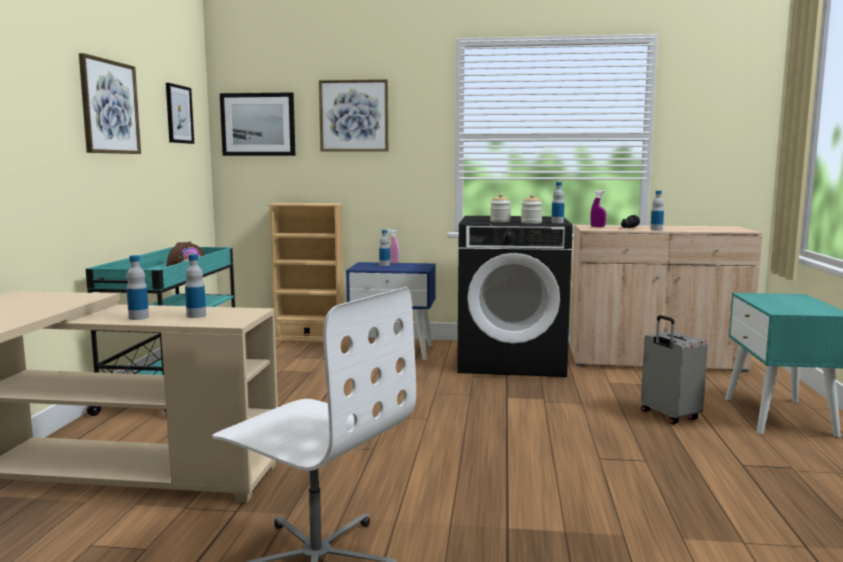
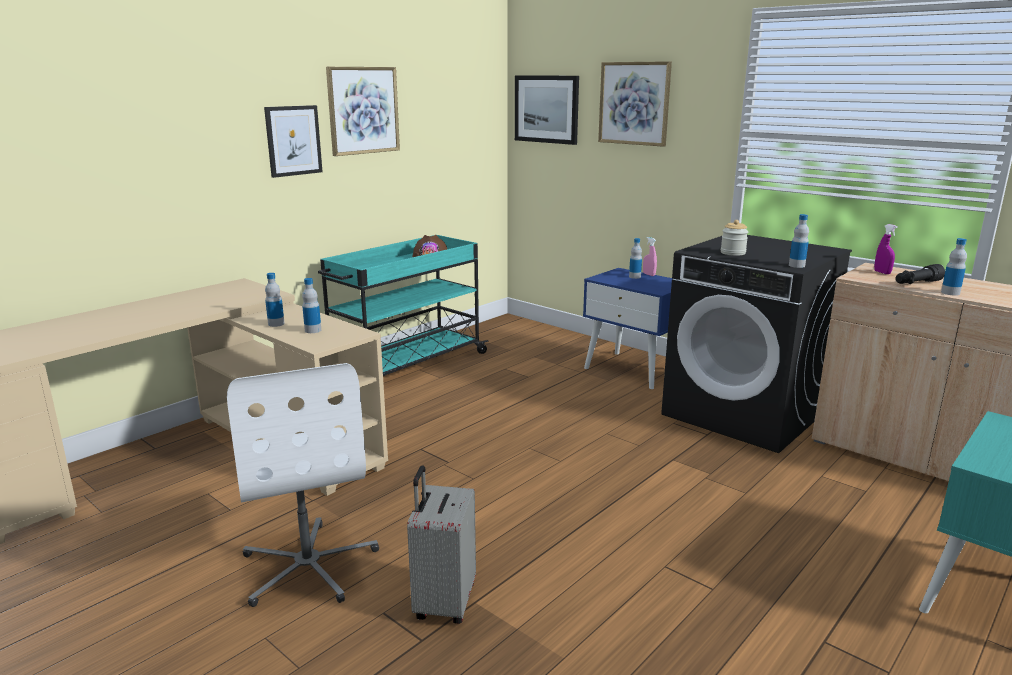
camera: 35 degrees right, 10 degrees up
picture [166,83,194,144] -> picture moved to [264,105,323,178]
beige bookcase [268,203,346,343] -> none
jar [521,194,543,224] -> none
grey suitcase [641,315,708,424] -> grey suitcase moved to [407,465,476,624]

